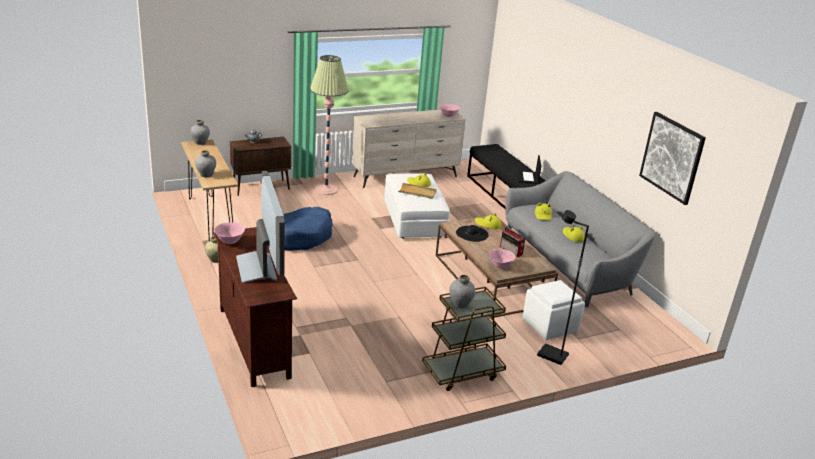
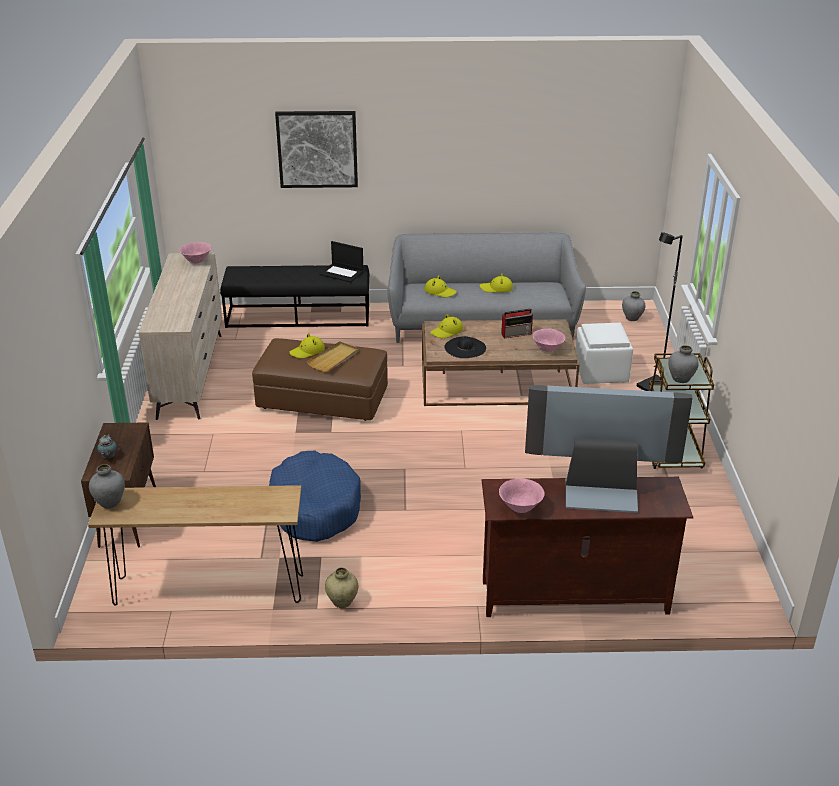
camera: 65 degrees left, 5 degrees up
grey vase [195,150,216,177] -> grey vase moved to [622,291,645,321]
floor lamp [310,55,348,195] -> none
white ottoman [384,173,450,239] -> brown ottoman [252,338,388,421]
picture [639,112,706,205] -> picture moved to [275,111,358,188]

